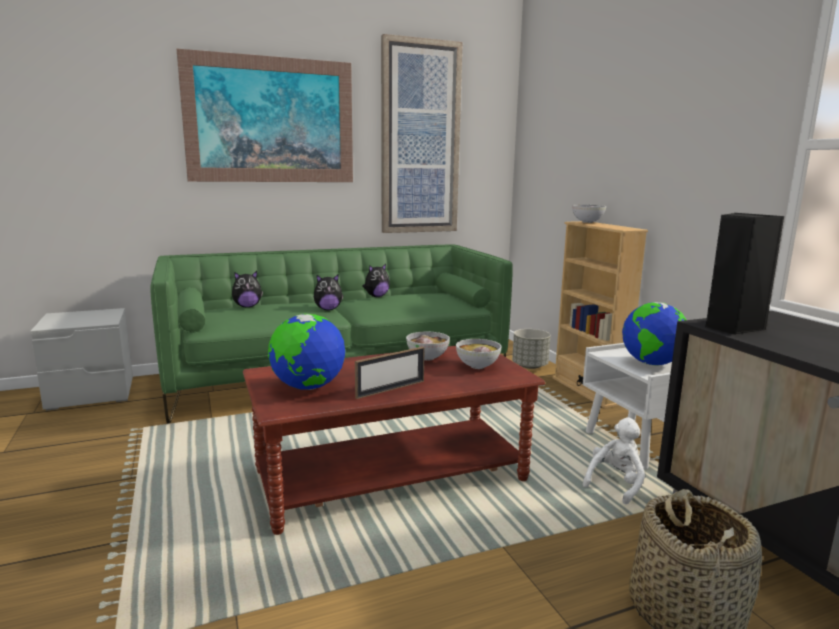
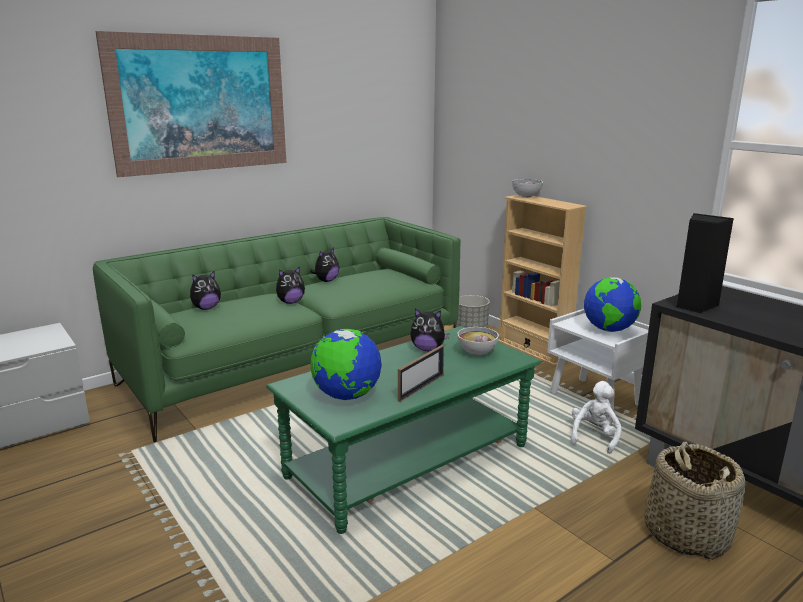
camera: 15 degrees left, 5 degrees up
brown coffee table [243,346,545,535] -> green coffee table [266,326,541,534]
picture [381,34,463,233] -> none
bowl [406,332,450,360] -> plush toy [411,309,449,351]

